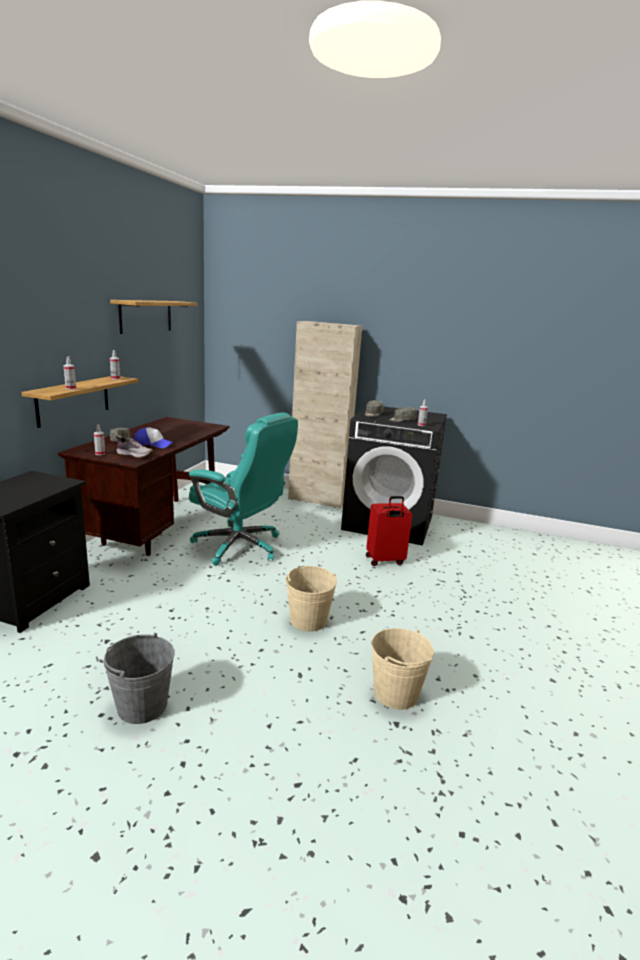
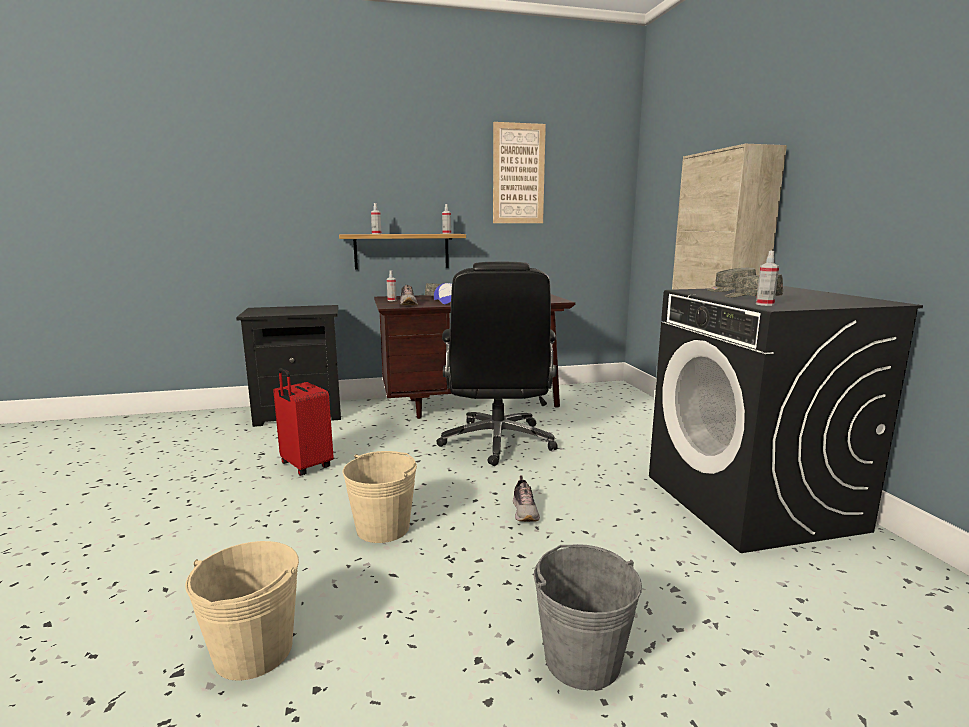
camera: 60 degrees right, 5 degrees down
grey bucket [104,633,175,724] -> grey bucket moved to [534,544,642,690]
shelf [110,300,197,334] -> picture [493,122,546,223]
turquoise office chair [189,412,298,566] -> black office chair [436,262,558,466]
red suitcase [366,496,412,566] -> red suitcase moved to [273,368,334,476]
none -> shoe [513,475,540,522]

